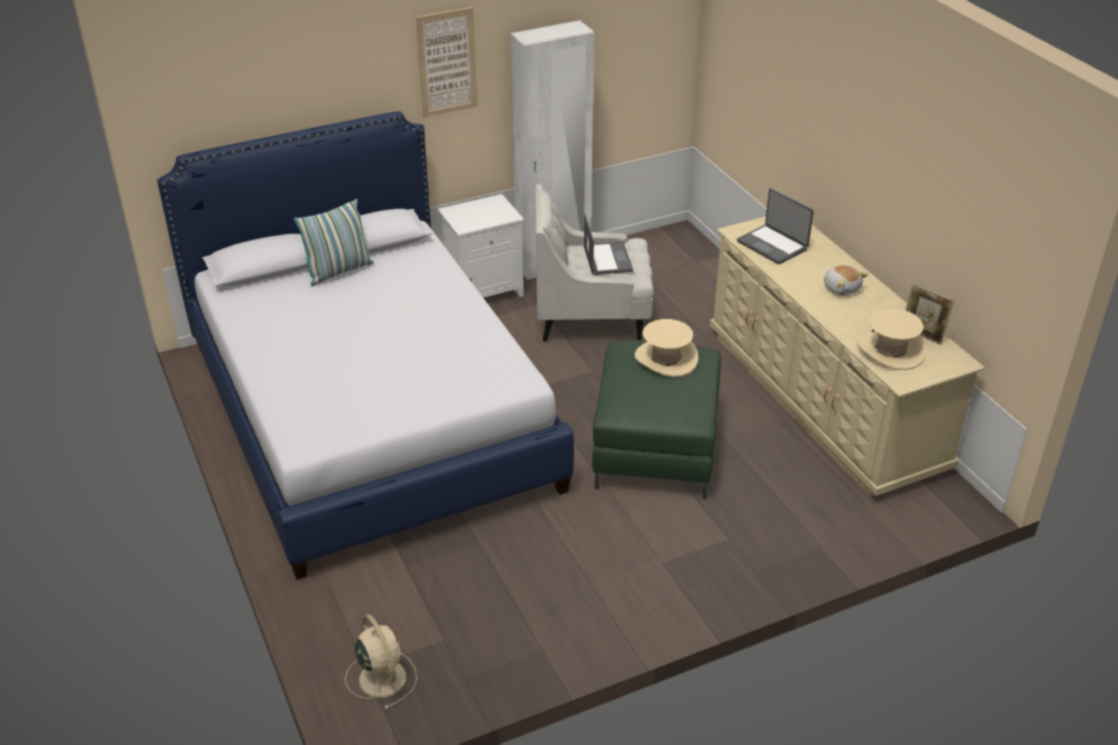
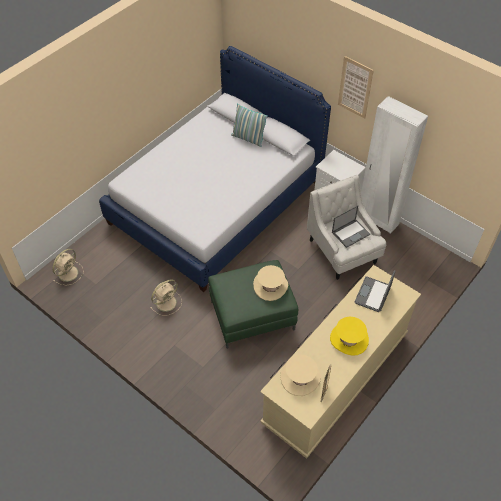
camera: 65 degrees right, 15 degrees up
plush toy [824,265,868,296] -> yellow hat [330,317,369,356]
none -> beige fan [150,279,182,316]

